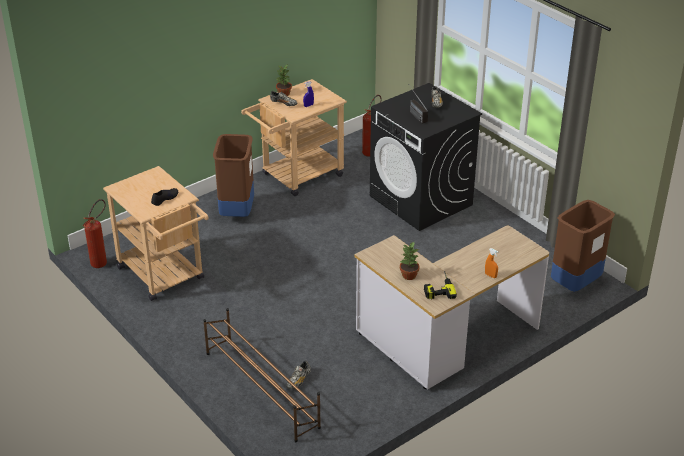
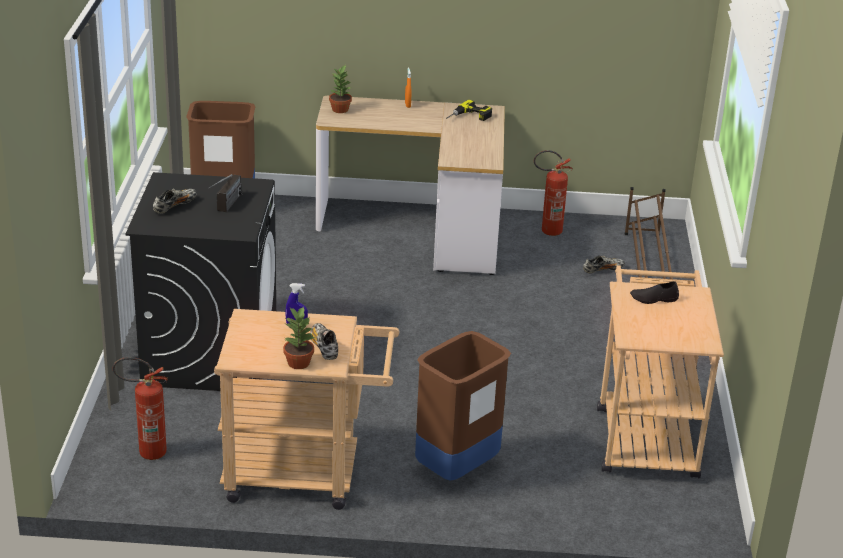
camera: 140 degrees left, 5 degrees down
fire extinguisher [83,199,107,268] -> fire extinguisher moved to [534,150,572,236]
potted plant [399,242,420,280] -> potted plant moved to [329,65,352,113]

